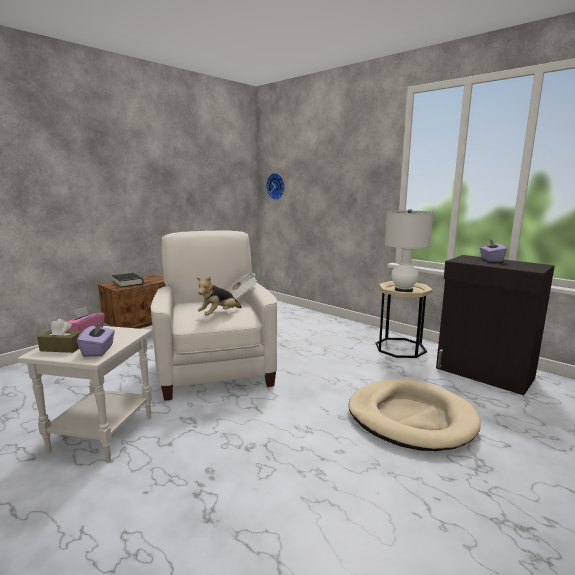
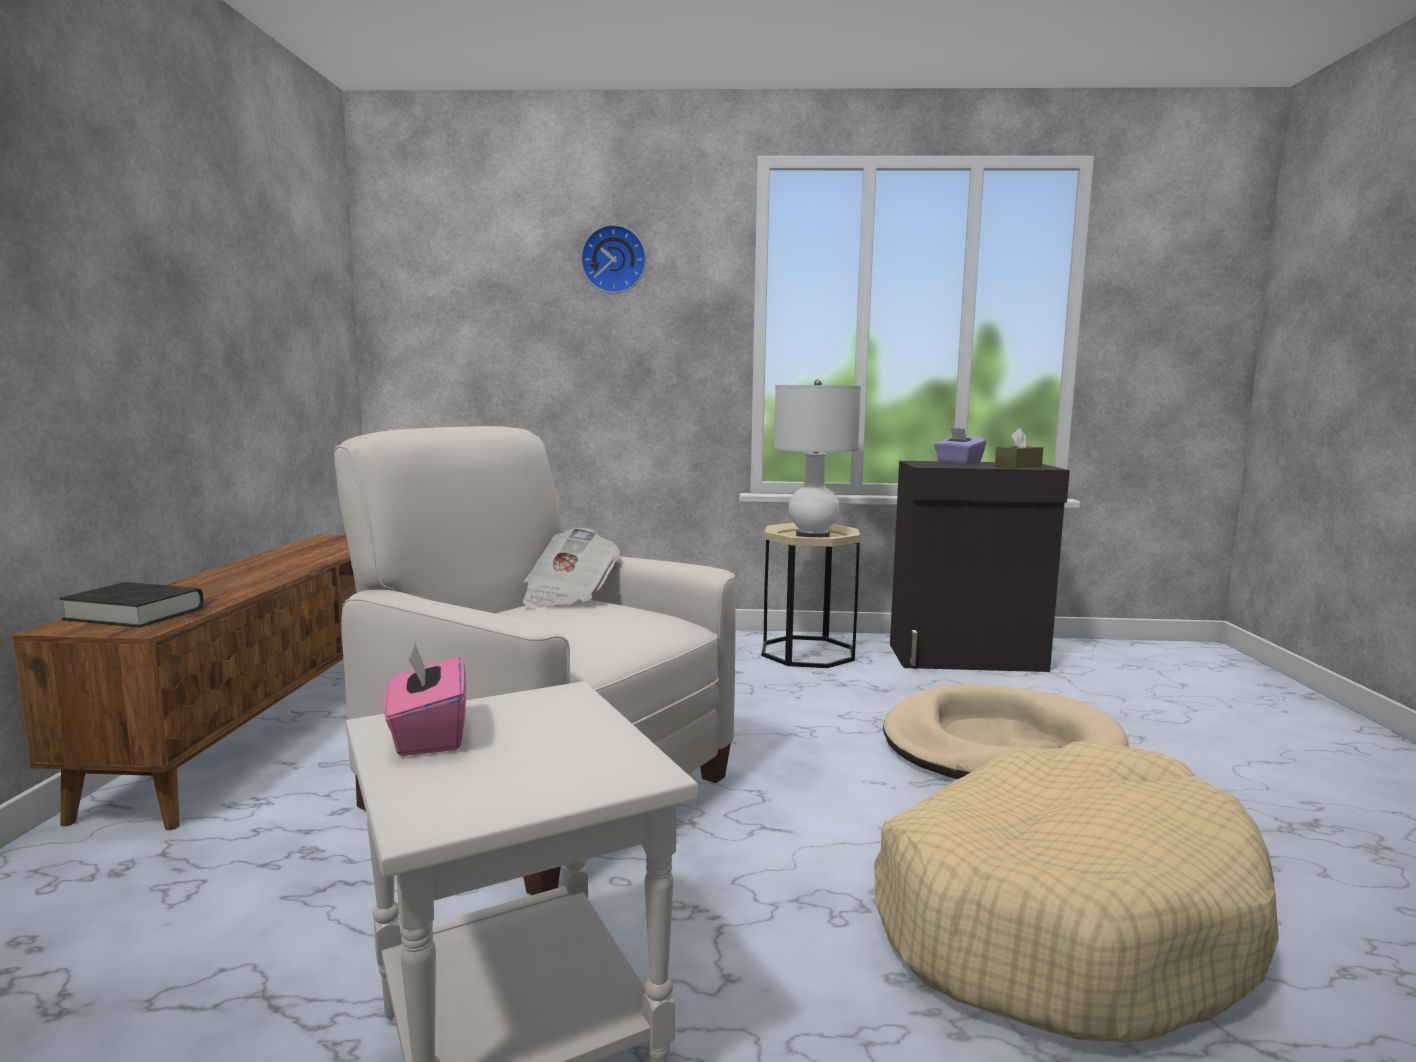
camera: 40 degrees left, 5 degrees down
brown tissue box [37,319,82,353] -> brown tissue box moved to [995,428,1043,468]
purple tissue box [77,321,115,357] -> none
plush toy [196,276,242,316] -> none
wall clock [266,173,285,200] -> wall clock moved to [581,225,647,294]
none -> beige dog bed [874,741,1279,1042]

